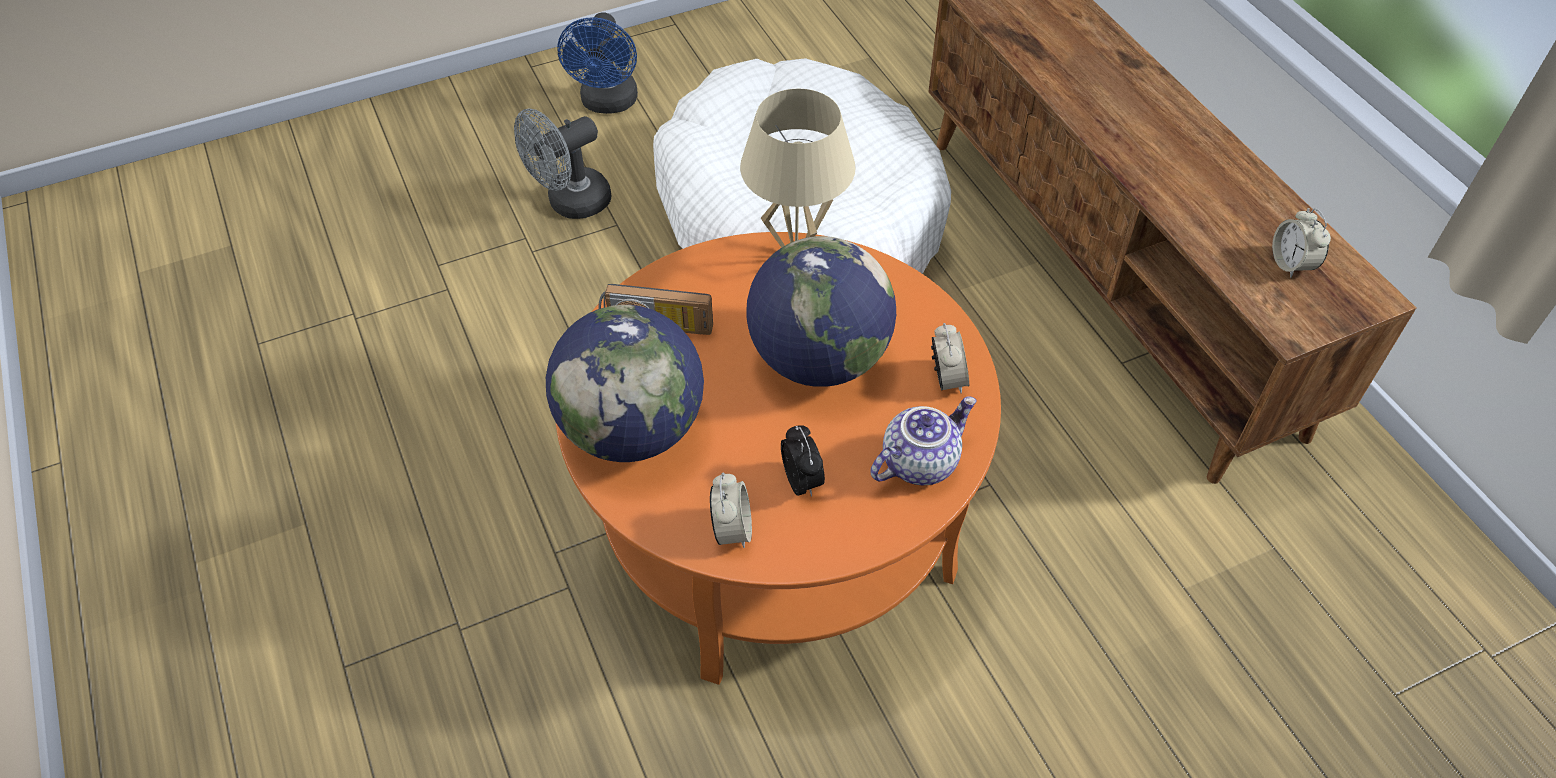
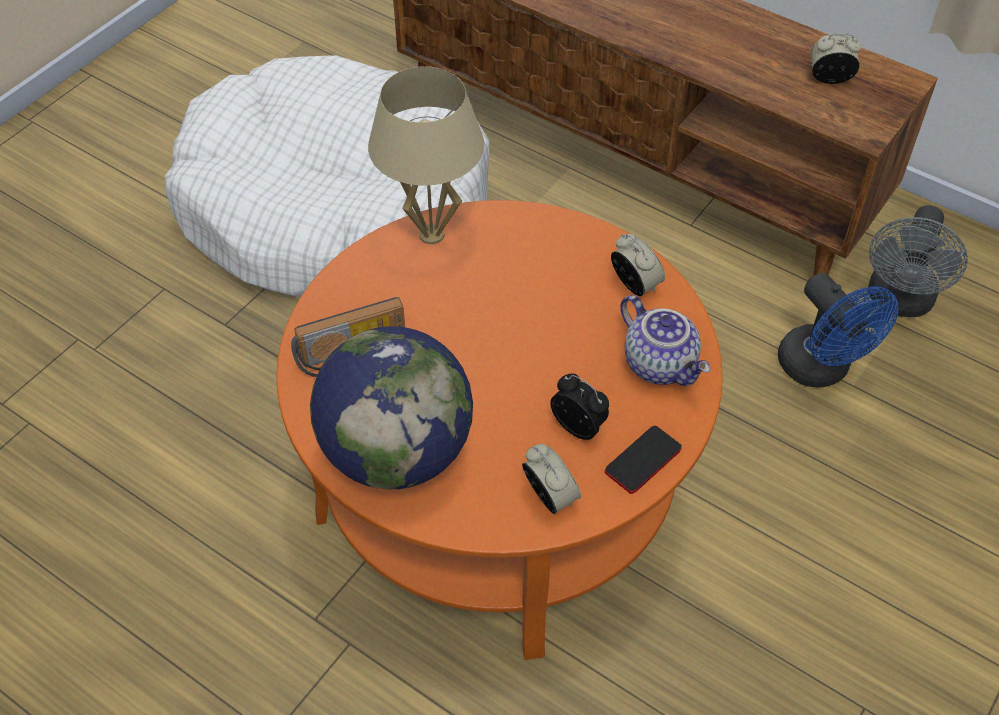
camera: 30 degrees left, 0 degrees up
grey fan [514,108,612,219] -> grey fan moved to [868,205,968,317]
blue fan [557,12,638,114] -> blue fan moved to [778,273,898,388]
globe [747,236,896,387] -> none
teapot [871,397,976,485] -> teapot turned 120 degrees clockwise [620,295,710,386]
alarm clock [1272,208,1331,278] -> alarm clock turned 135 degrees clockwise [810,33,861,84]
none -> phone [605,426,682,494]

